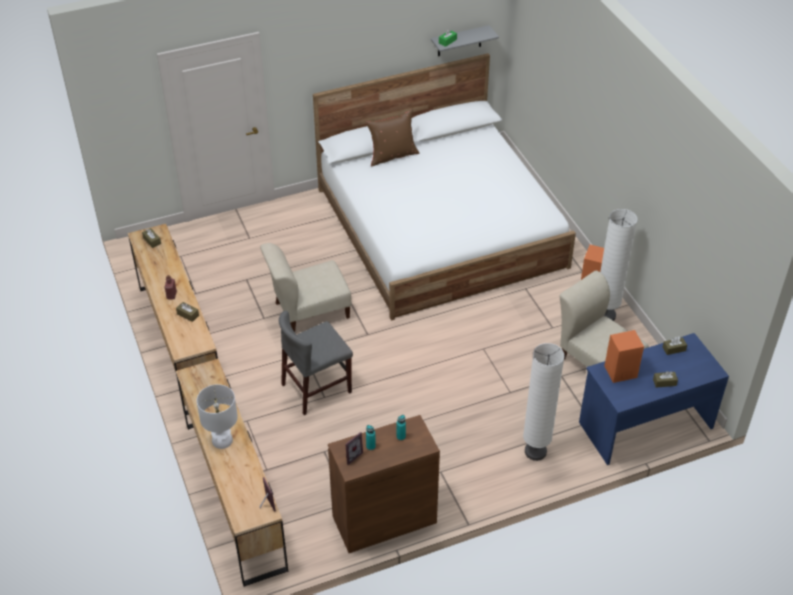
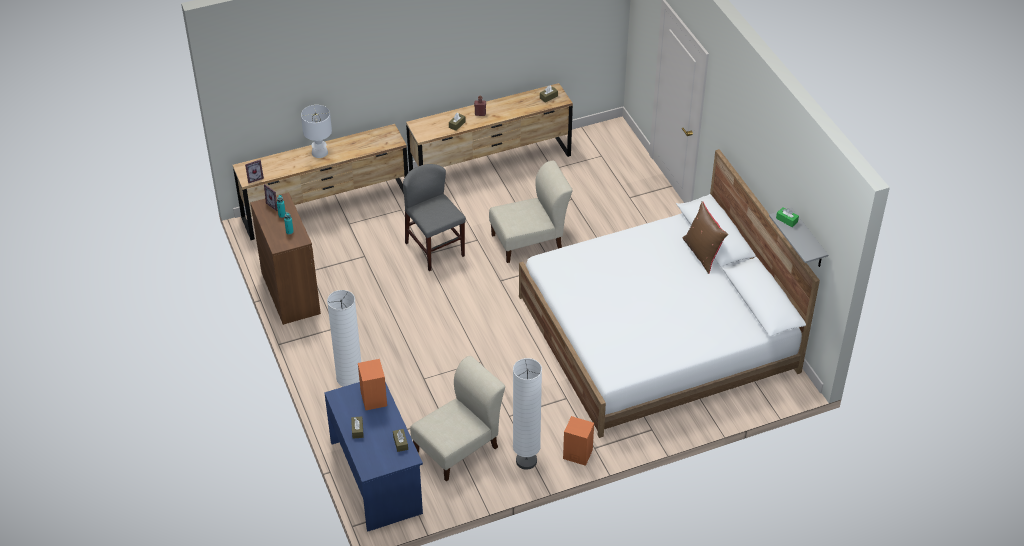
camera: 90 degrees right, 0 degrees up
beige chair [260,243,352,332] -> beige chair turned 90 degrees clockwise [489,160,572,263]

